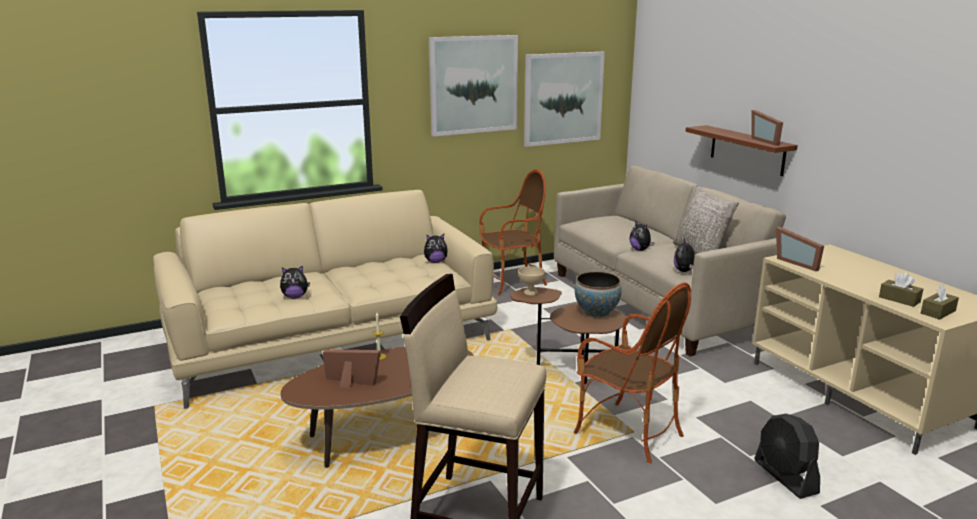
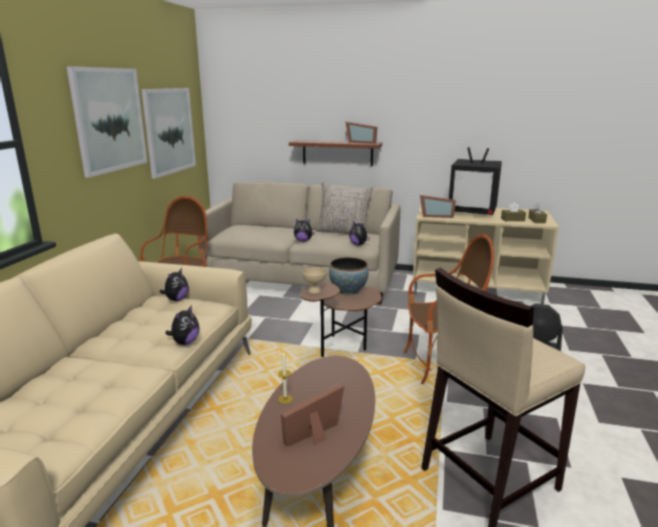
camera: 50 degrees left, 0 degrees up
plush toy [280,265,310,299] -> plush toy moved to [165,305,200,345]
none -> television [449,147,502,215]

